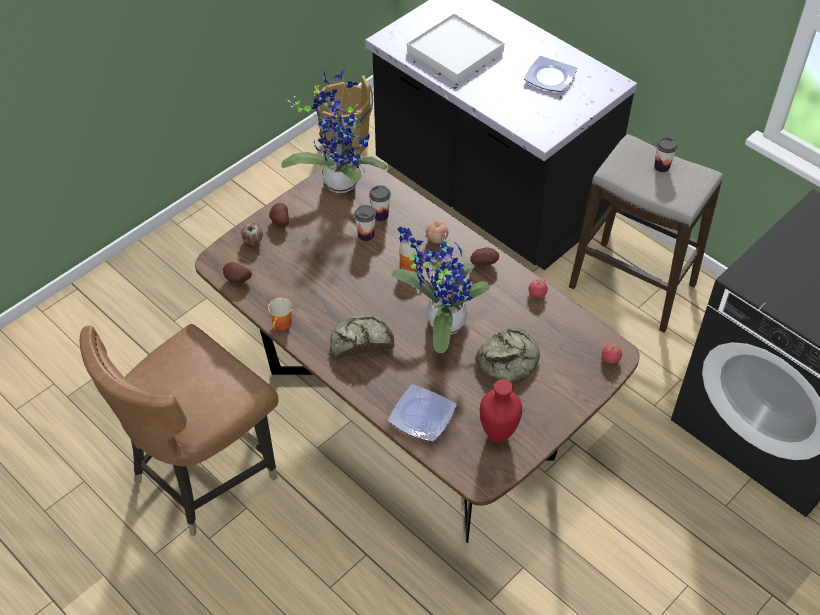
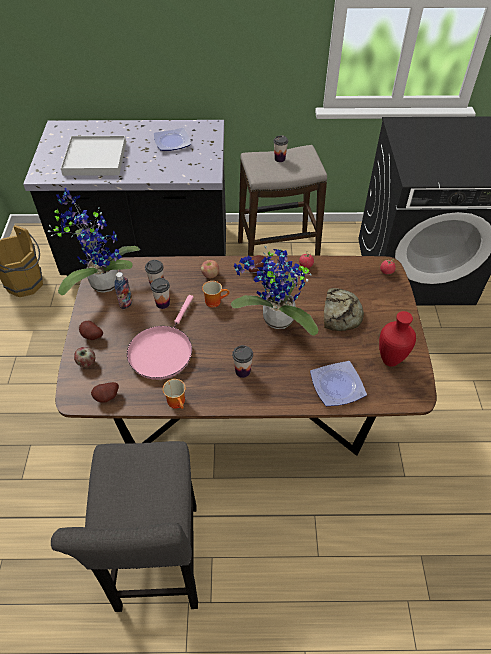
camera: 45 degrees left, 0 degrees up
brown chair [80,324,278,536] -> grey stool [51,441,198,612]
bread [330,314,394,359] -> cup [232,345,253,378]
none -> bottle [114,272,133,309]
none -> pink frying pan [127,295,194,380]

